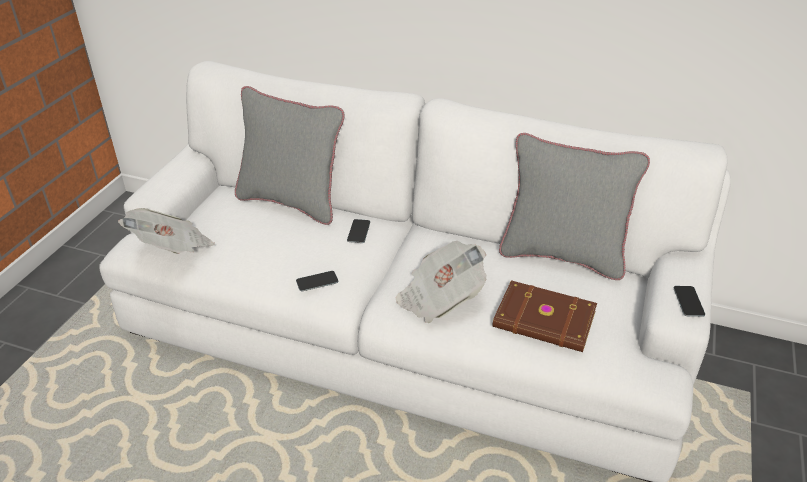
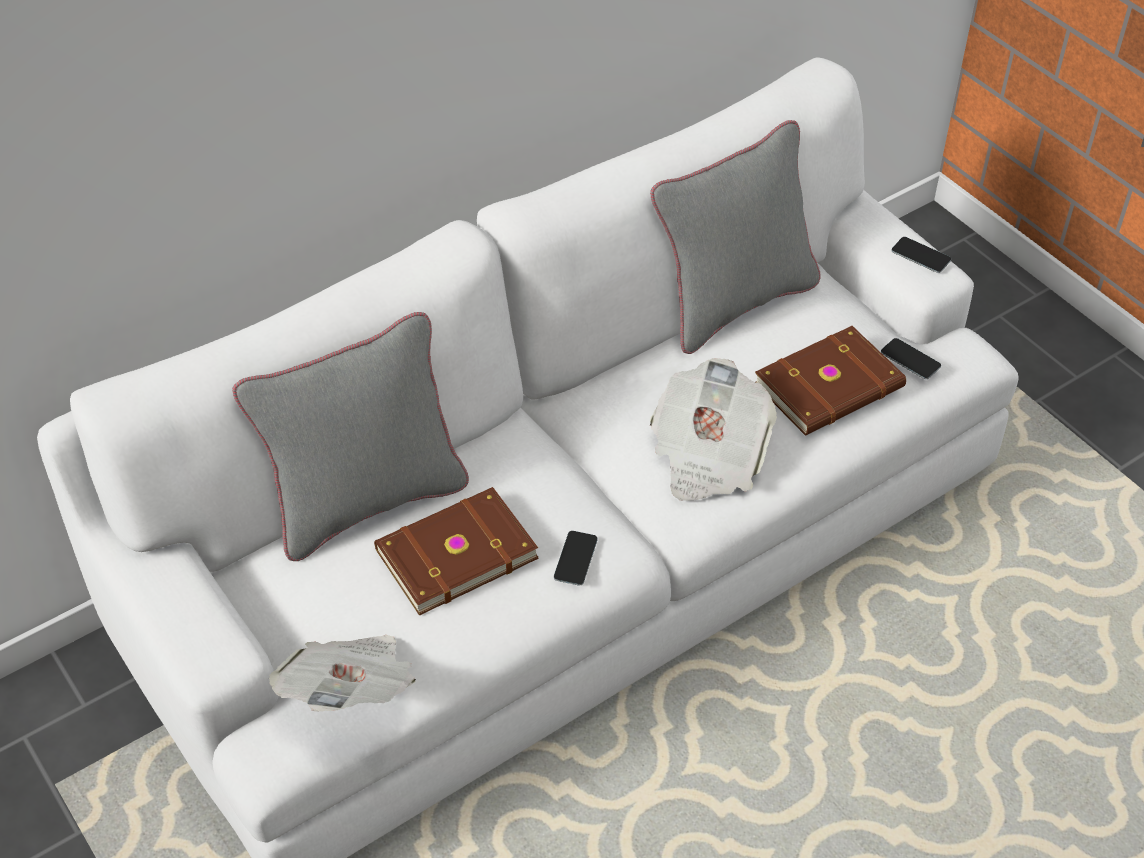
camera: 55 degrees left, 10 degrees up
phone [347,219,370,243] -> phone moved to [881,338,941,379]
none -> brown book [374,487,539,616]

